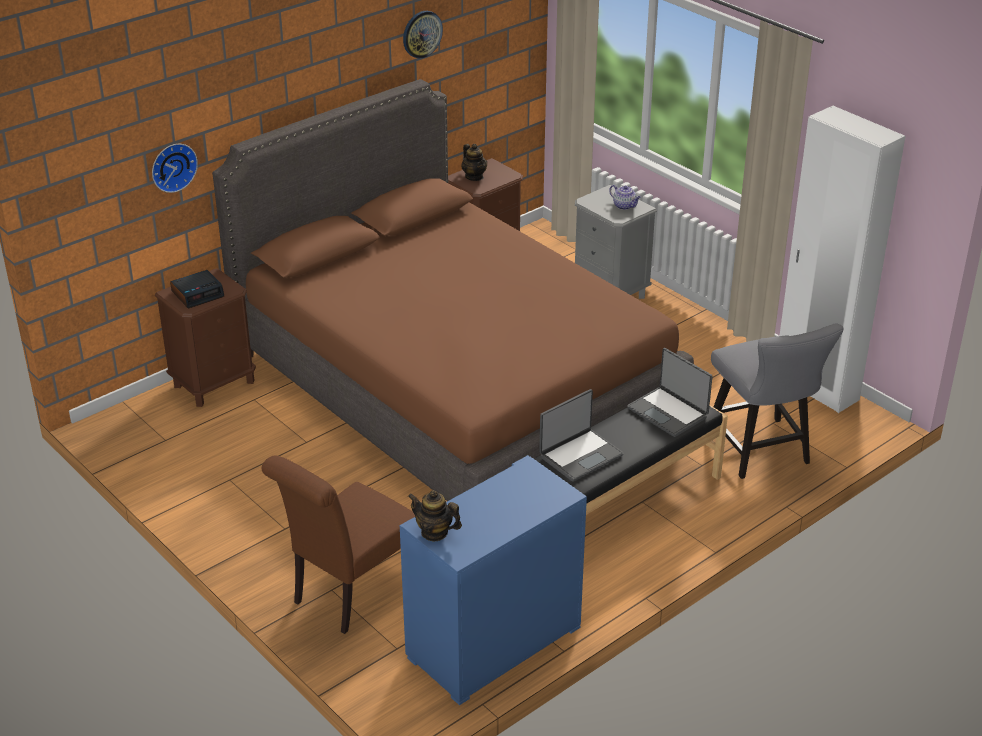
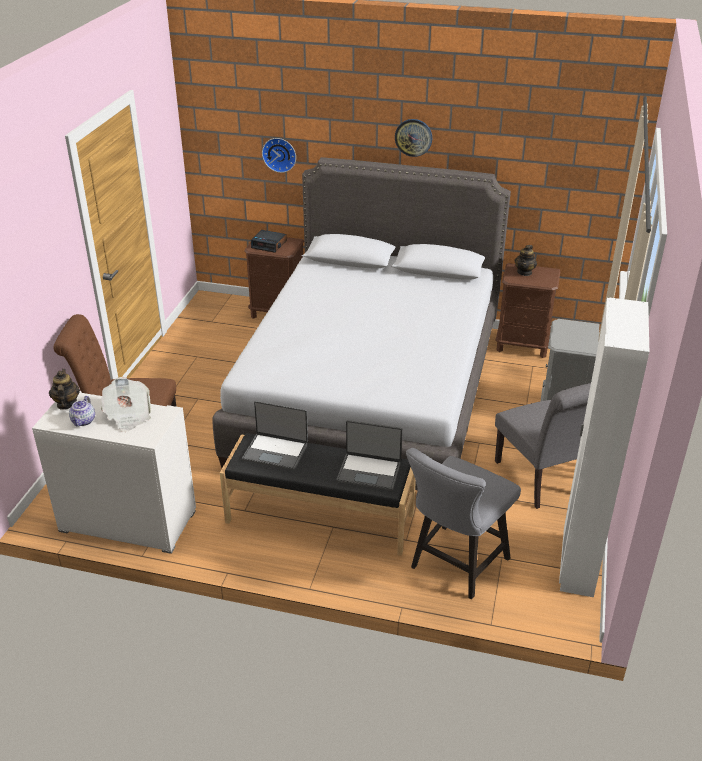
camera: 55 degrees right, 0 degrees up
brown bed [212,79,694,501] -> grey bed [213,157,511,490]
blue dresser [400,455,587,705] -> white dresser [32,391,196,554]
wall clock [403,11,443,58] -> wall clock moved to [395,119,432,157]
teapot [609,185,641,210] -> teapot moved to [69,396,95,427]
laptop [627,348,713,437] -> laptop turned 90 degrees counterclockwise [337,420,402,491]
none -> newspaper [101,377,151,432]
none -> grey chair [495,383,591,509]

